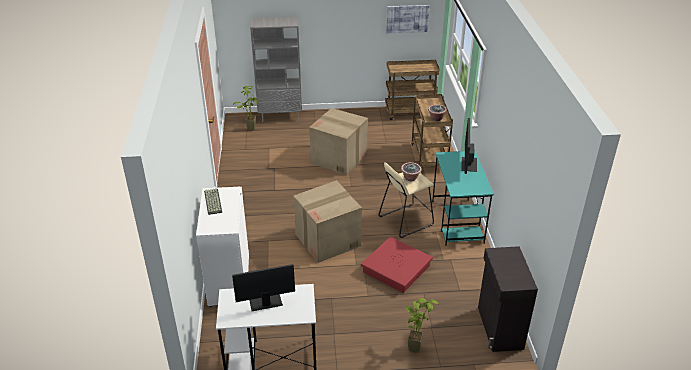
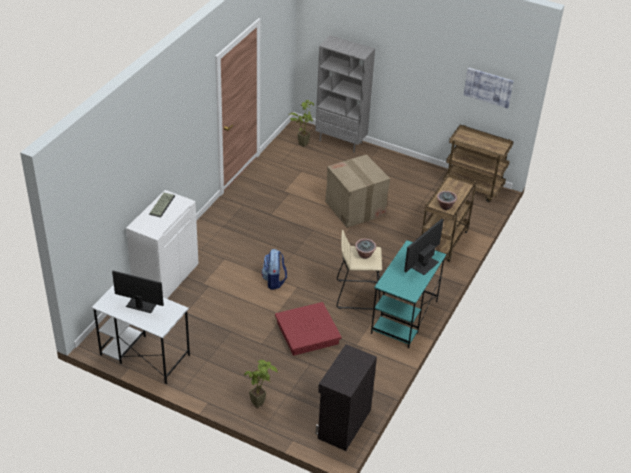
camera: 30 degrees right, 5 degrees up
cardboard box [293,180,362,263] -> backpack [261,249,287,290]

